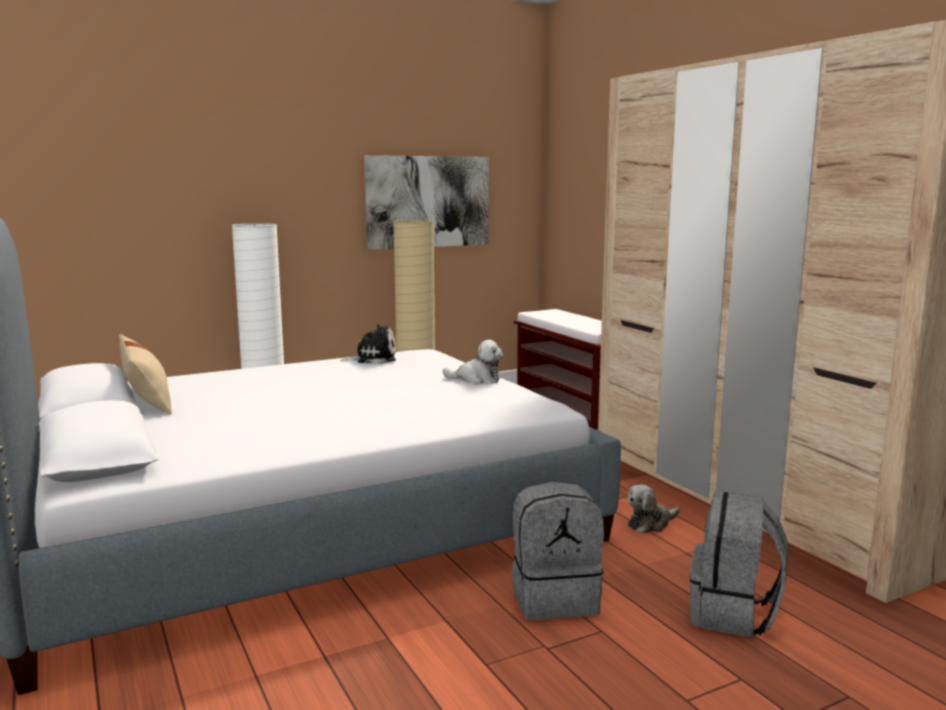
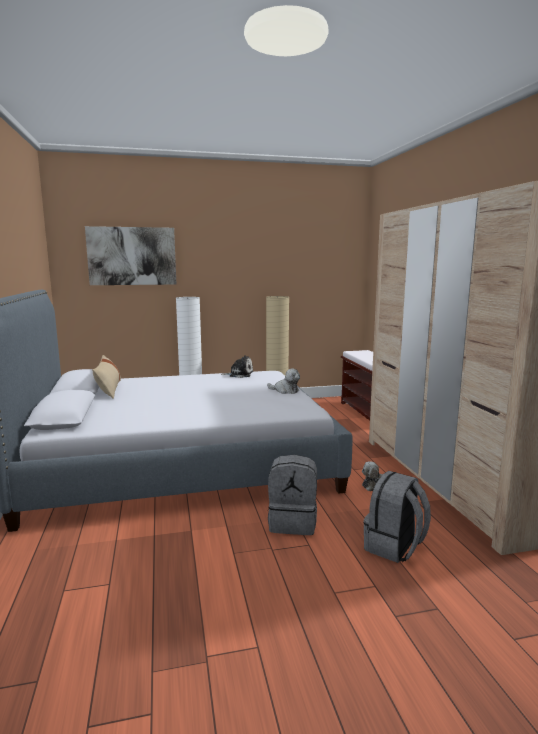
camera: 15 degrees right, 0 degrees up
picture [364,155,489,250] -> picture moved to [85,226,176,285]

